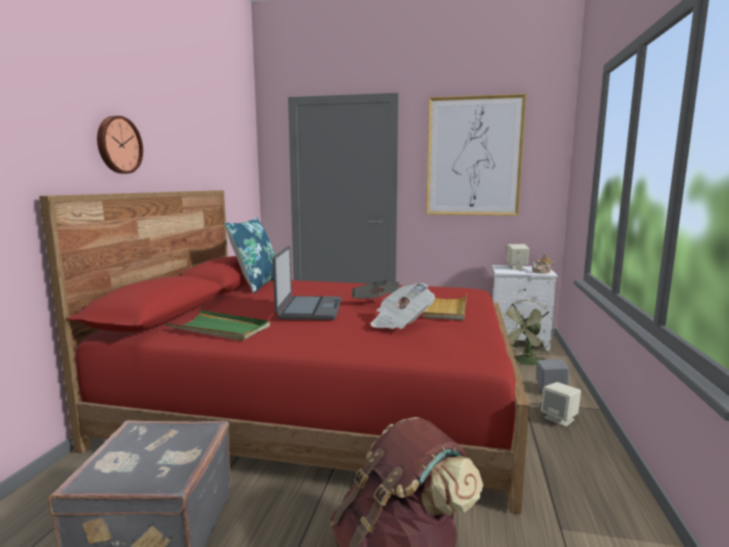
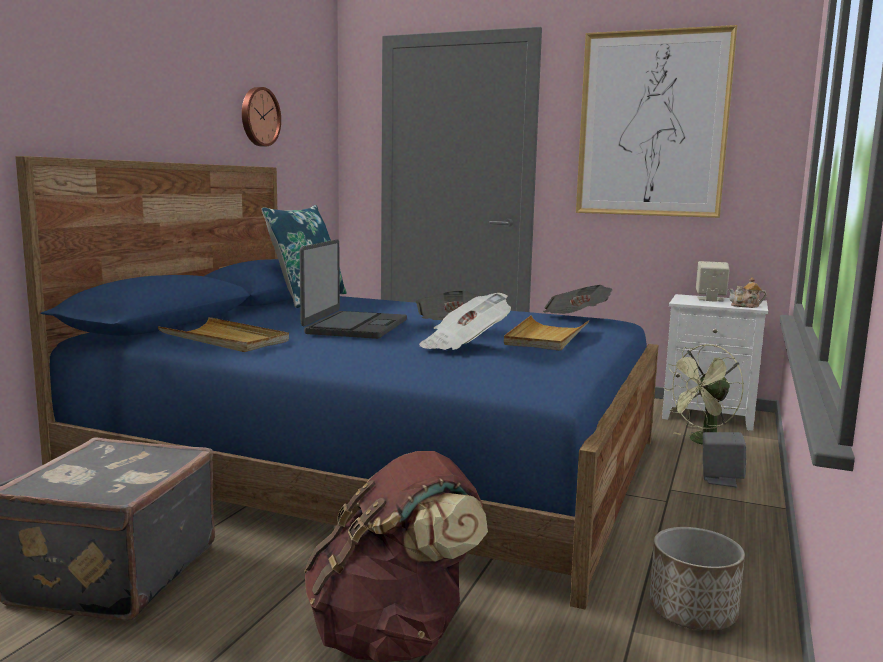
camera: 10 degrees right, 0 degrees up
red bed [39,190,530,514] -> blue bed [15,156,658,610]
wall clock [97,116,143,174] -> wall clock moved to [242,87,281,146]
green tray [166,310,270,341] -> beige tray [158,317,289,352]
beige speaker [541,382,581,427] -> none
none -> newspaper [543,285,612,314]
none -> planter [649,527,745,631]

